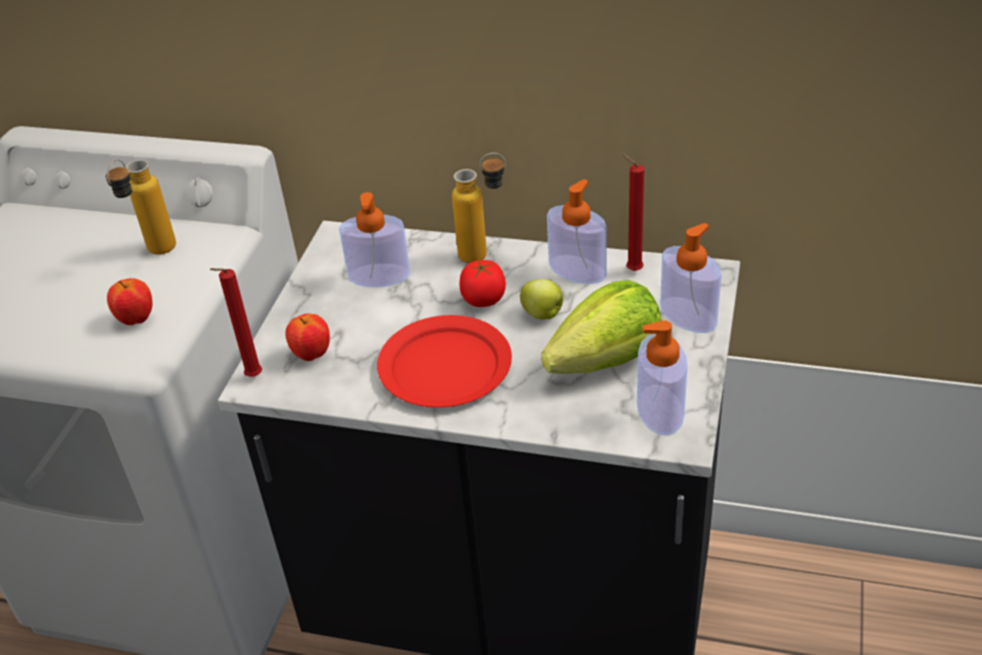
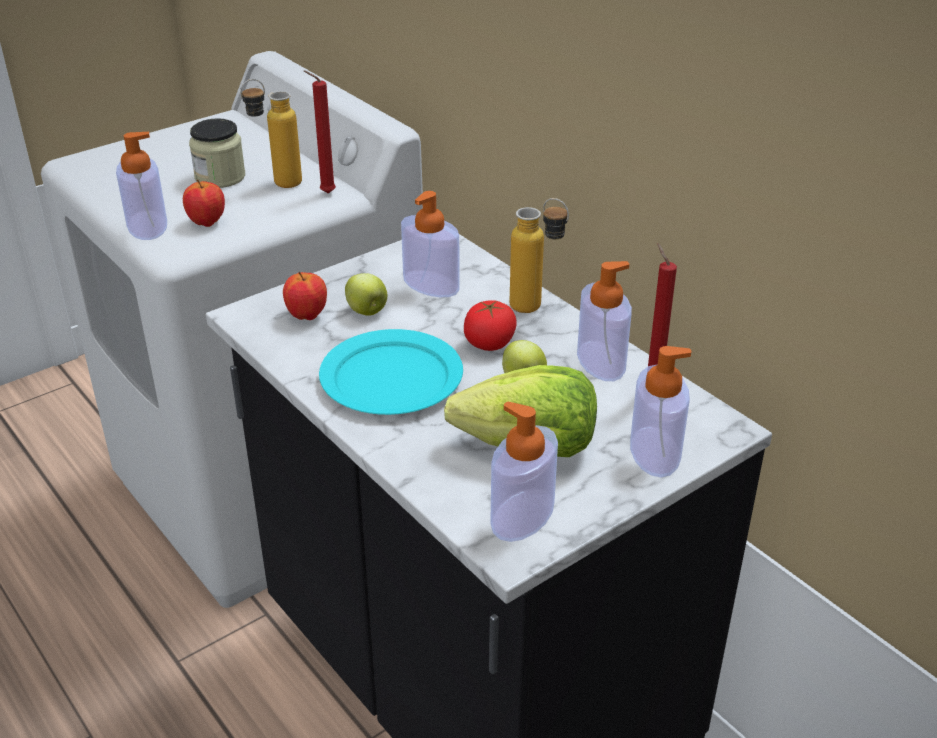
camera: 35 degrees right, 5 degrees down
red candle [210,268,262,377] -> red candle moved to [304,70,336,193]
red plate [377,315,512,408] -> turquoise plate [319,329,463,415]
none -> soap dispenser [116,132,167,240]
none -> jar [189,118,245,188]
none -> apple [345,273,387,316]

